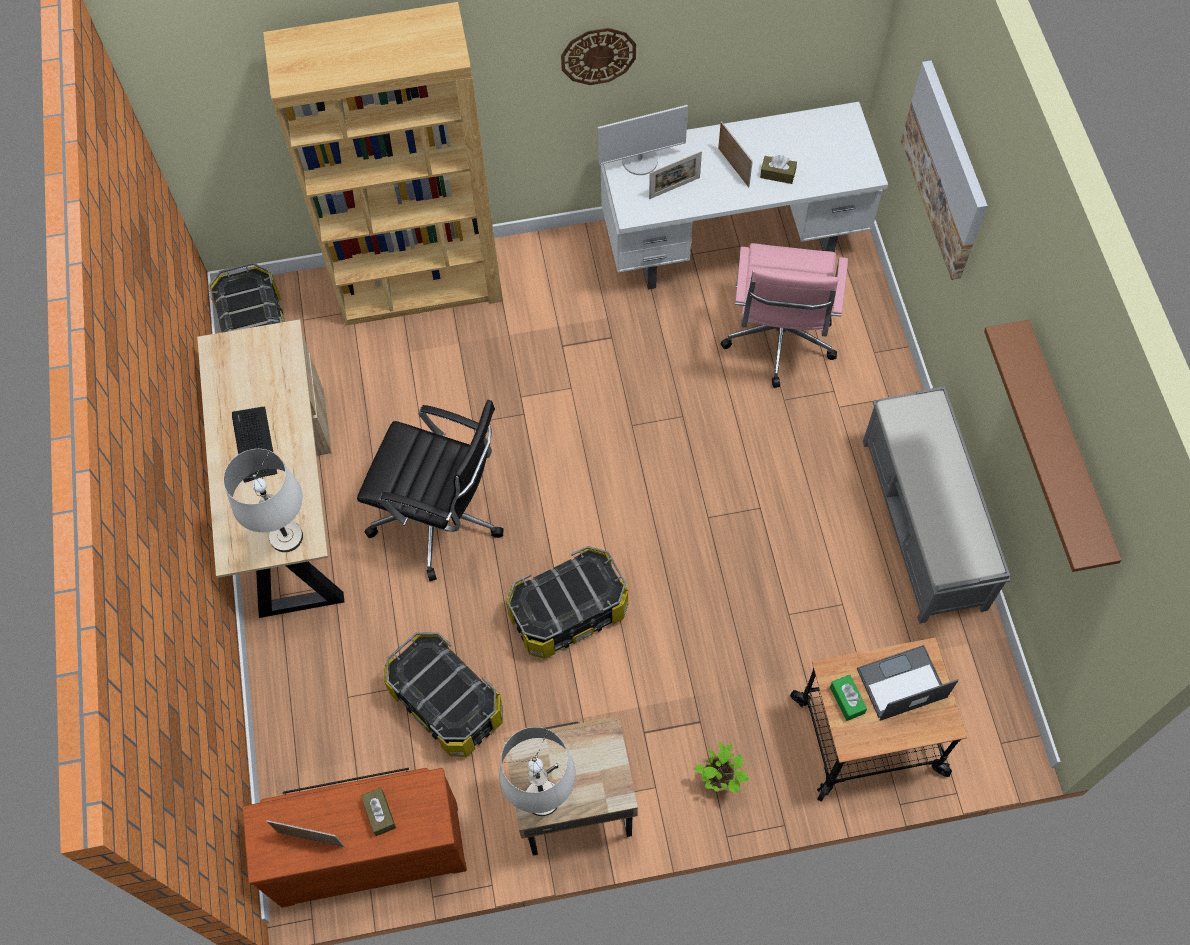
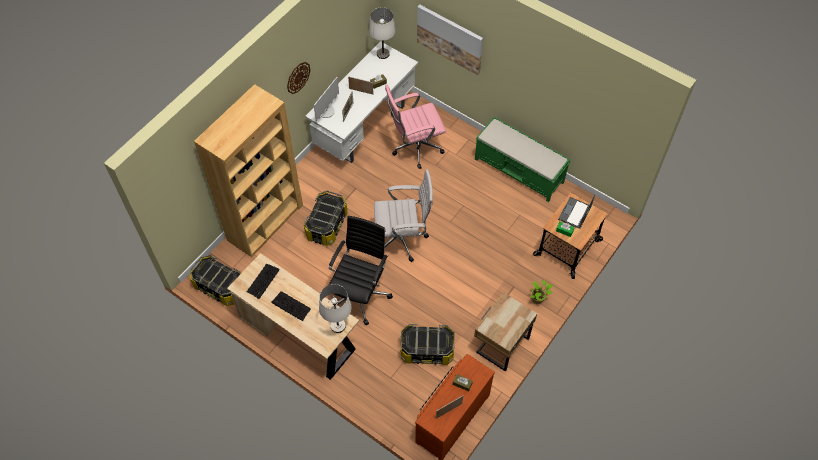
camera: 45 degrees left, 5 degrees down
black office chair [357,400,503,581] -> black office chair turned 45 degrees counterclockwise [329,216,393,325]
white table lamp [499,727,576,816] -> white table lamp moved to [369,7,396,59]
storage box [506,546,628,659] -> storage box moved to [304,191,348,246]
pink office chair [721,243,848,388] -> pink office chair turned 105 degrees clockwise [385,84,446,169]
grey bench [863,386,1011,624] -> green bench [475,117,571,202]
brown shelf [984,320,1122,572] -> none
none -> keyboard [247,264,280,299]
none -> white office chair [374,169,433,262]

